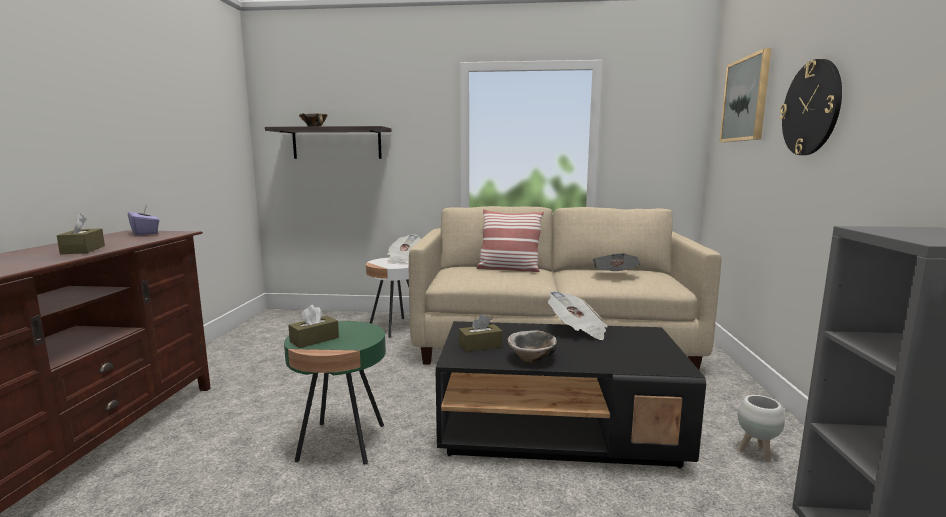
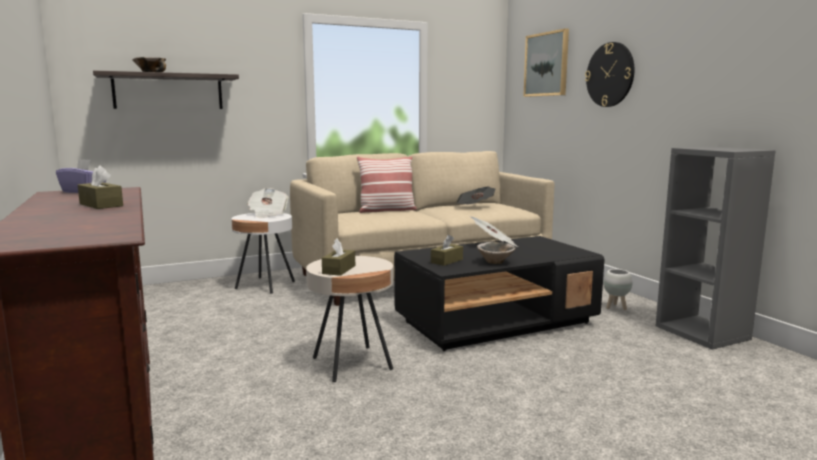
camera: 30 degrees left, 0 degrees up
green side table [284,321,386,464] -> beige side table [306,256,393,382]

